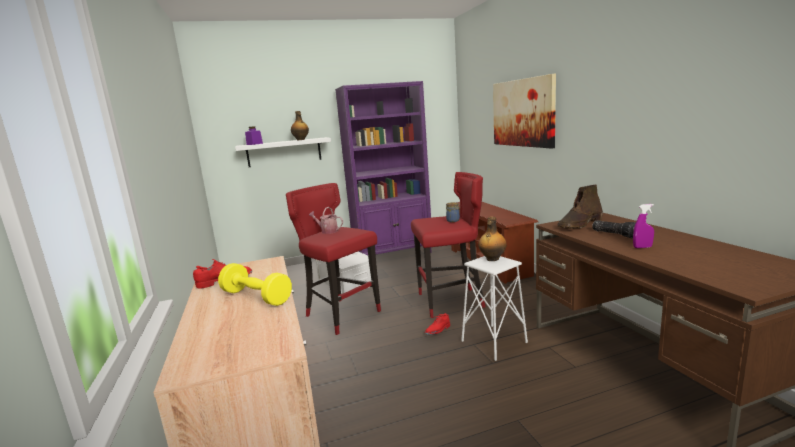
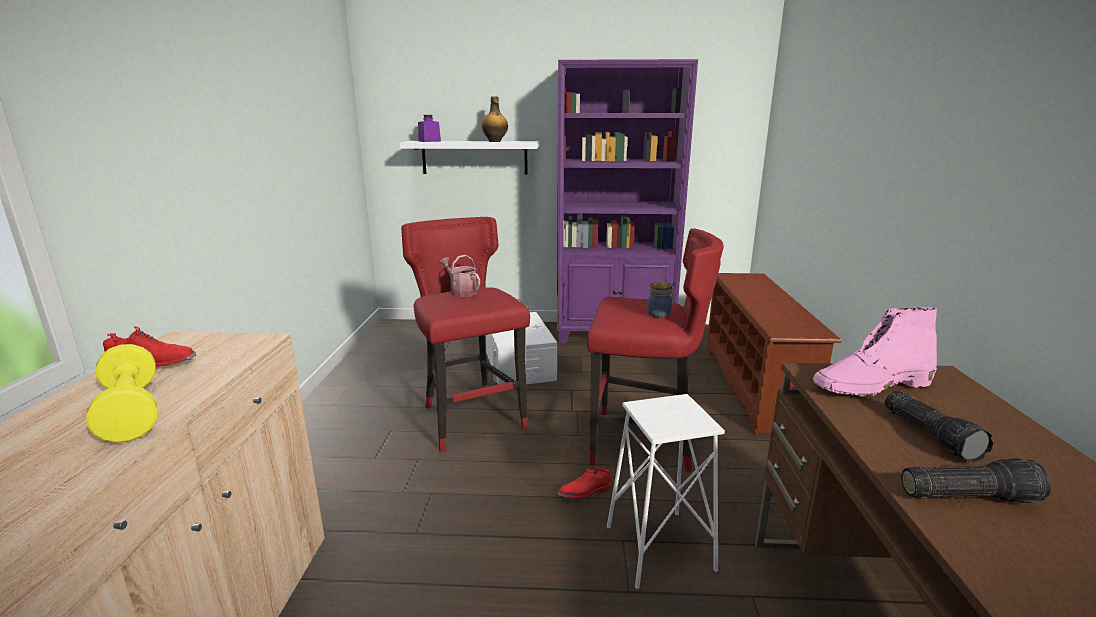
camera: 20 degrees right, 5 degrees up
bottle [479,217,507,261] -> none
picture [493,74,556,149] -> none
brown boot [558,185,603,229] -> pink boot [813,307,937,397]
purple spray bottle [633,204,654,248] -> flashlight [901,458,1052,503]

